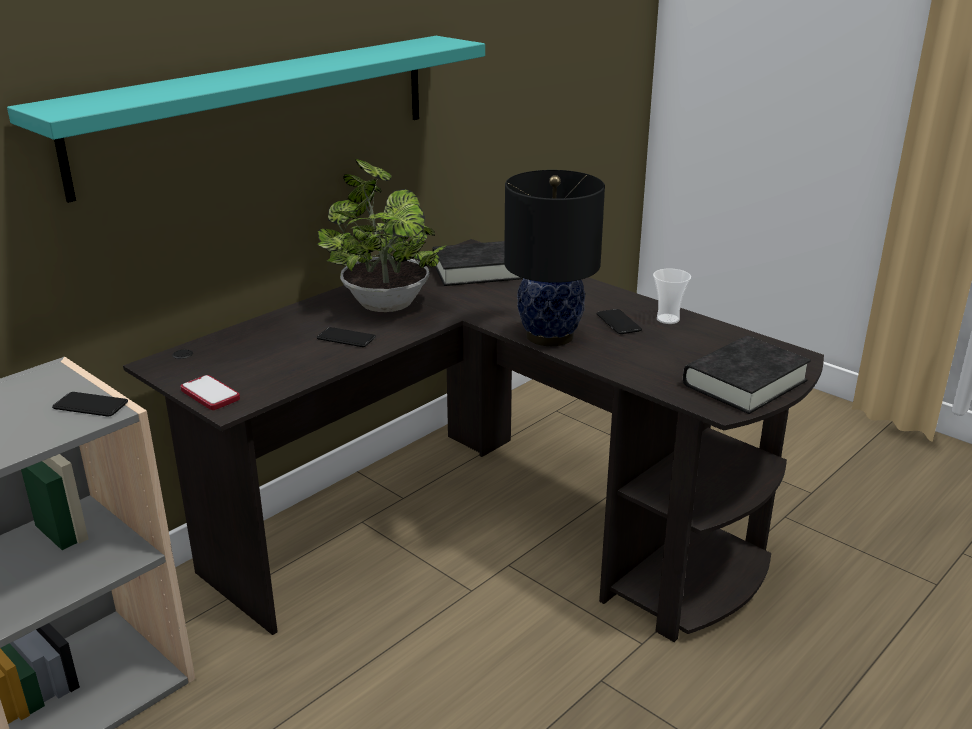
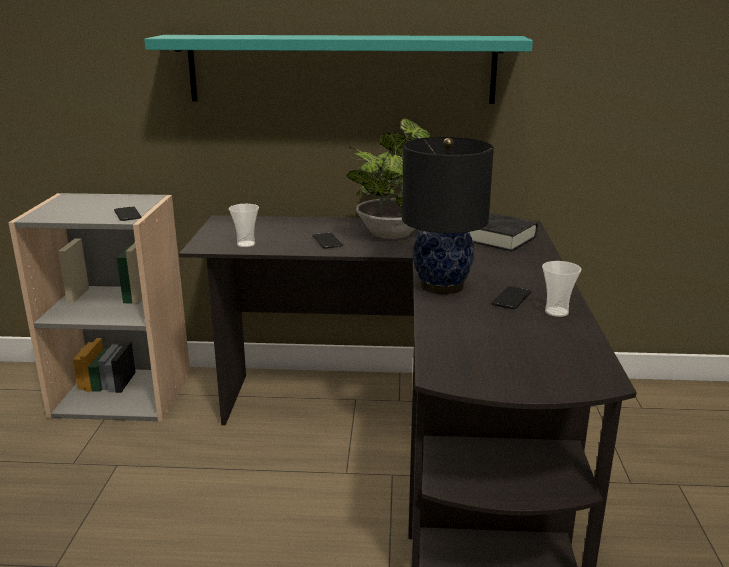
camera: 50 degrees right, 5 degrees down
phone [180,375,240,410] -> none
black book [683,336,811,414] -> none
none -> cup [229,204,259,247]

